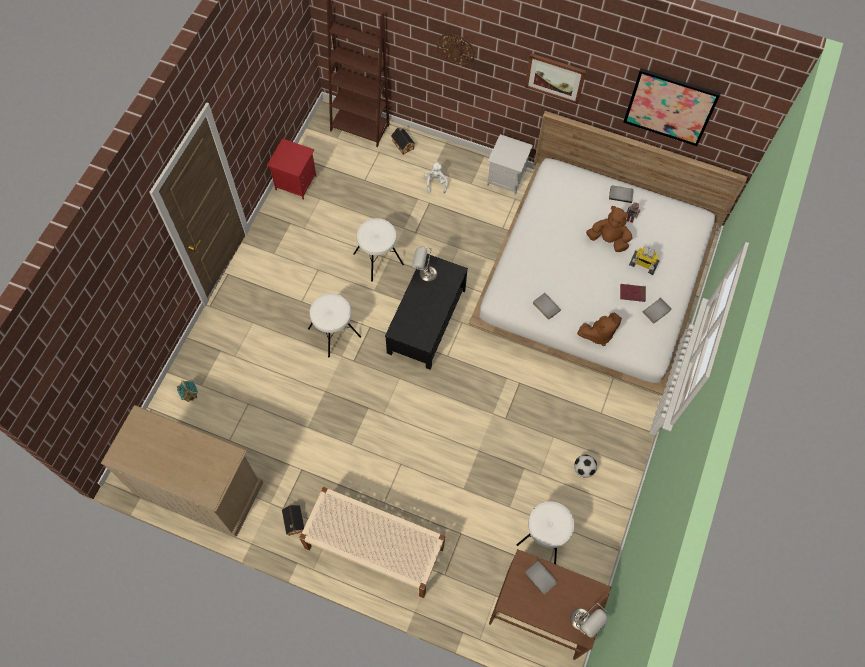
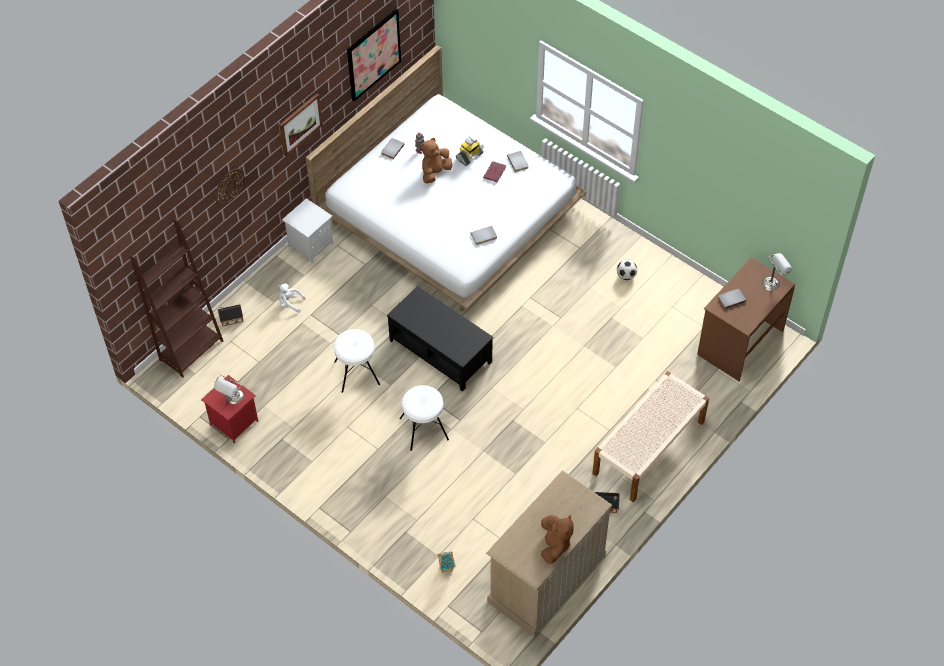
camera: 70 degrees left, 10 degrees down
white table lamp [412,246,437,281] -> white table lamp moved to [214,375,244,404]
white stool [517,501,574,564] -> none
brown plush toy [577,312,622,346] -> brown plush toy moved to [541,515,574,564]

